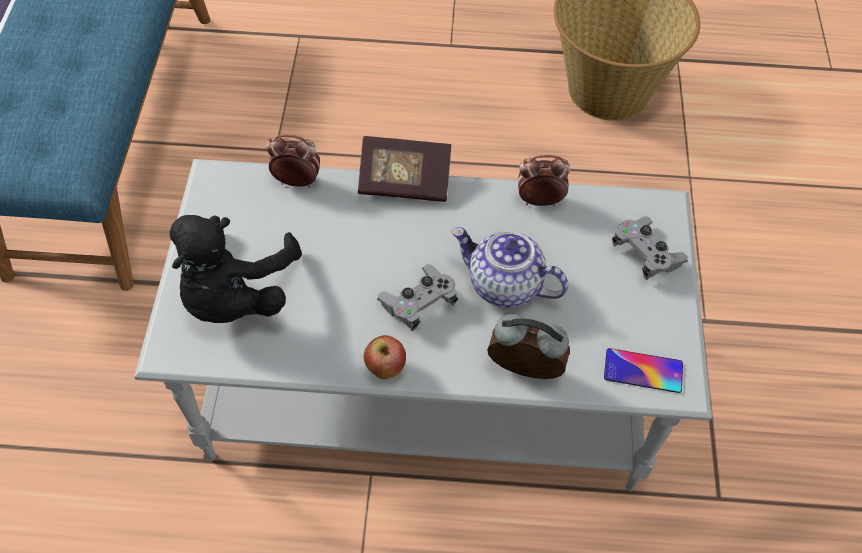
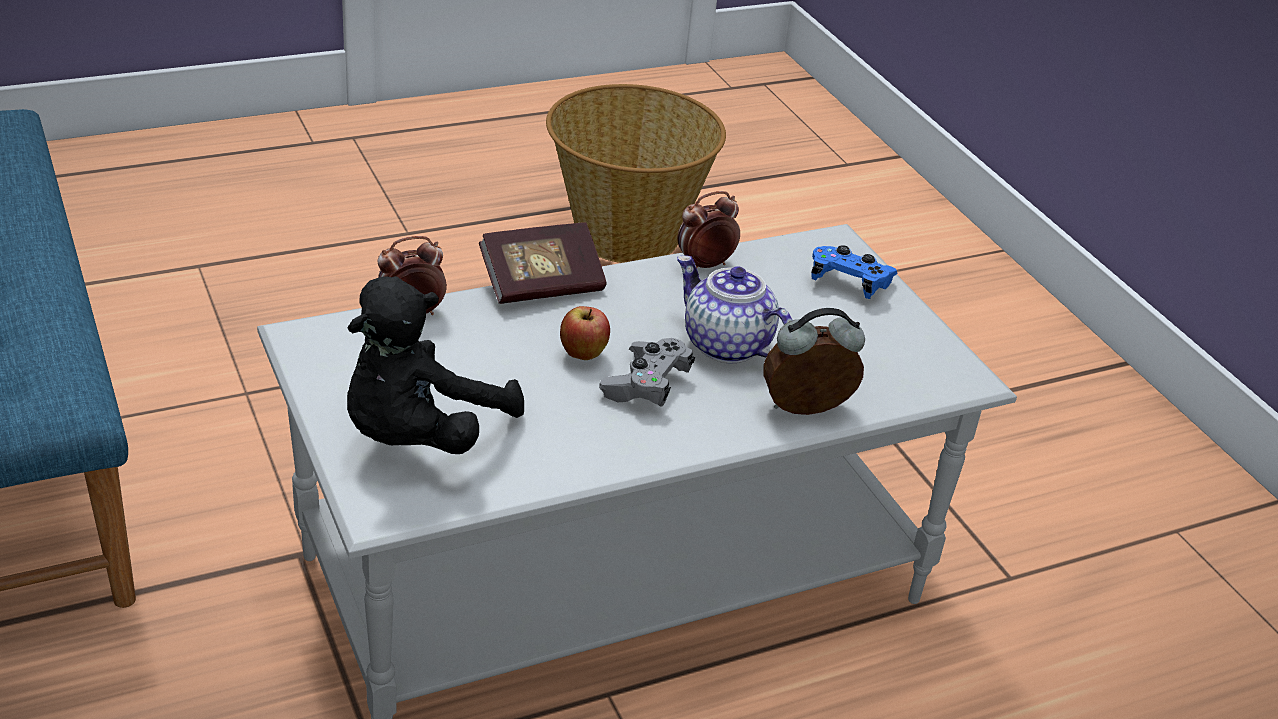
camera: 30 degrees left, 20 degrees down
black plush toy [170,215,302,323] -> black plush toy turned 45 degrees clockwise [347,276,524,454]
apple [364,335,406,379] -> apple moved to [560,306,610,360]
teapot [451,227,568,307] -> teapot turned 45 degrees clockwise [677,255,792,363]
phone [604,348,683,393] -> none
grey game controller [612,216,688,280] -> blue game controller [811,245,897,299]

